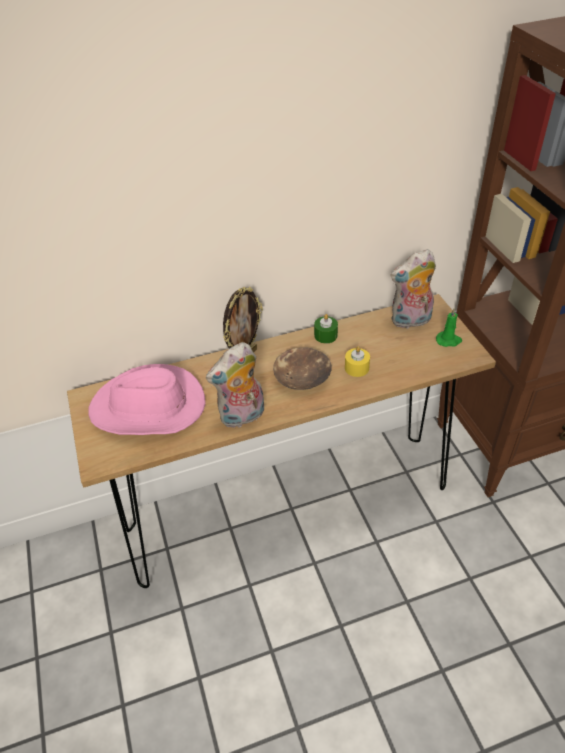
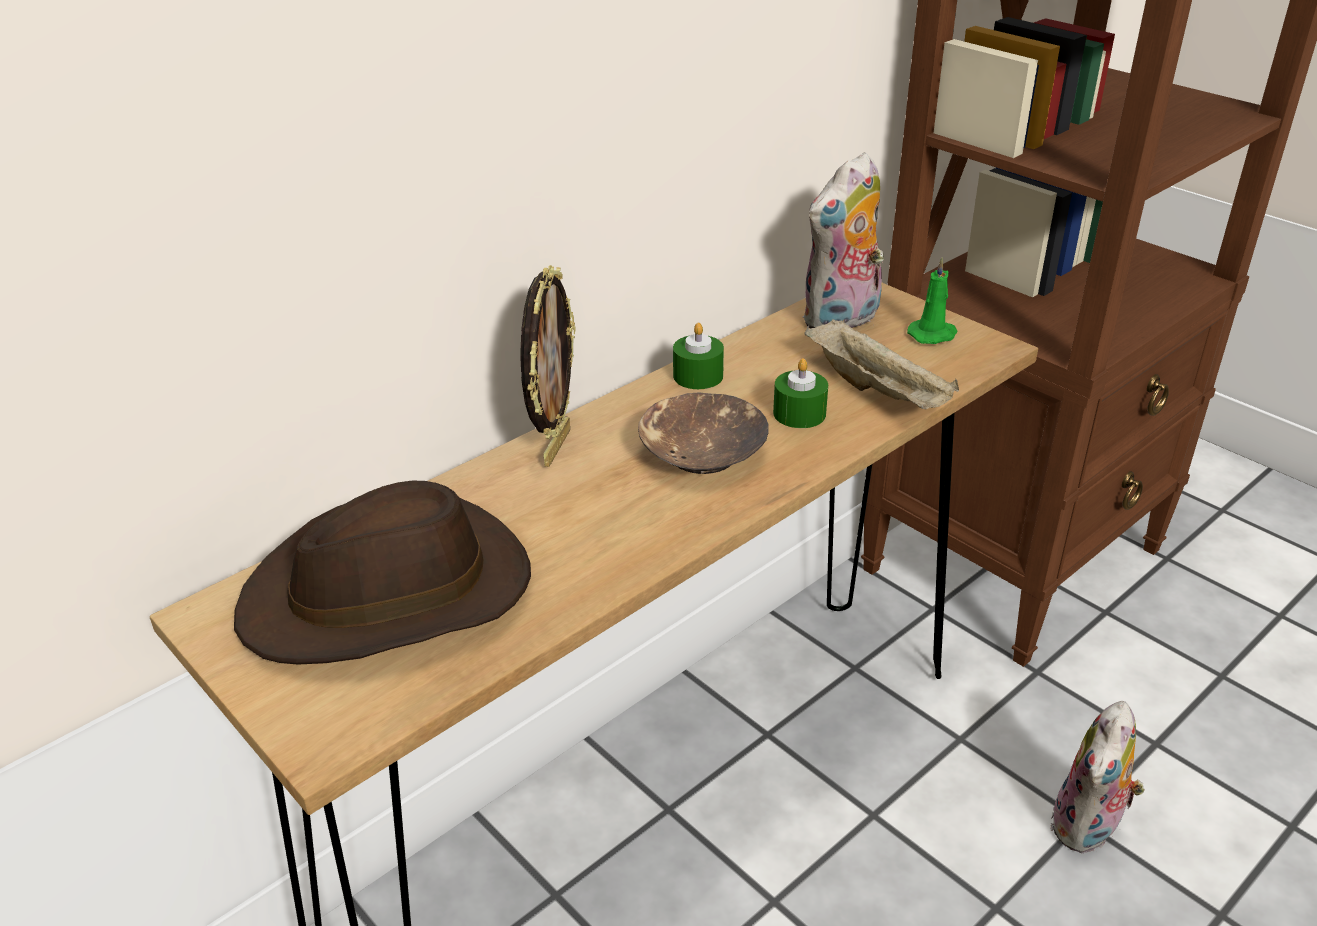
camera: 25 degrees left, 10 degrees down
pink hat [88,364,206,435] -> brown hat [234,481,531,664]
plush toy [206,342,264,428] -> plush toy moved to [1050,701,1145,853]
yellow candle [345,346,370,377] -> green candle [773,358,828,428]
none -> beige tray [804,319,959,409]

